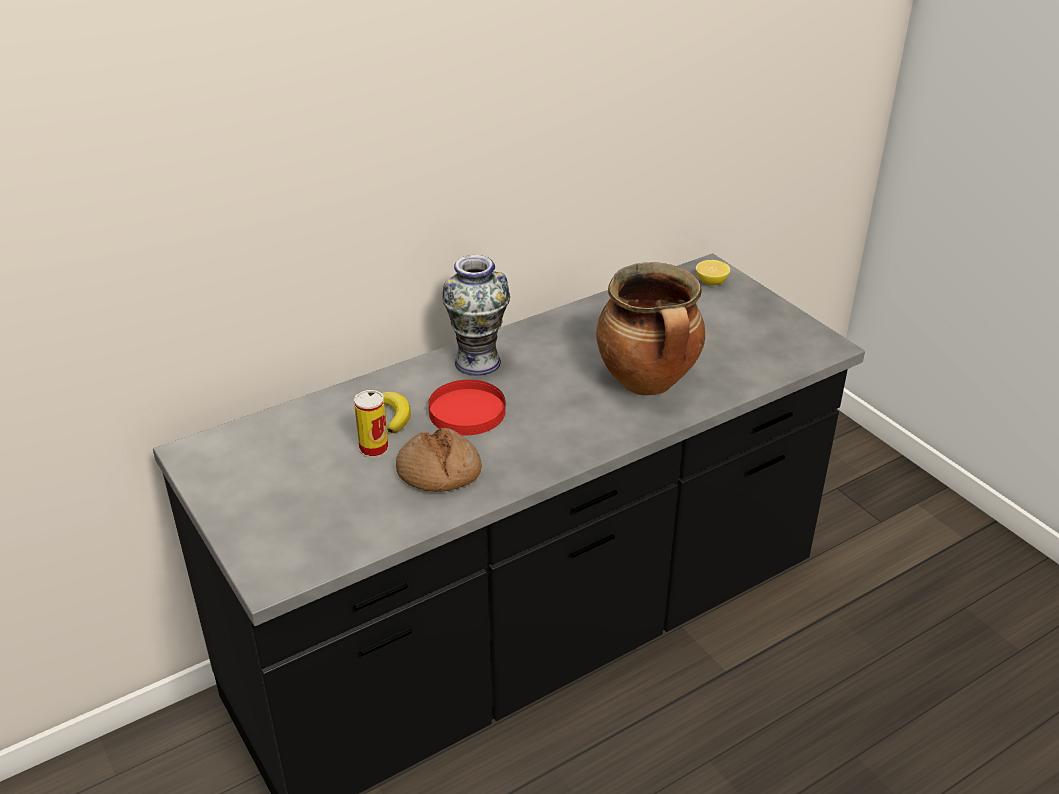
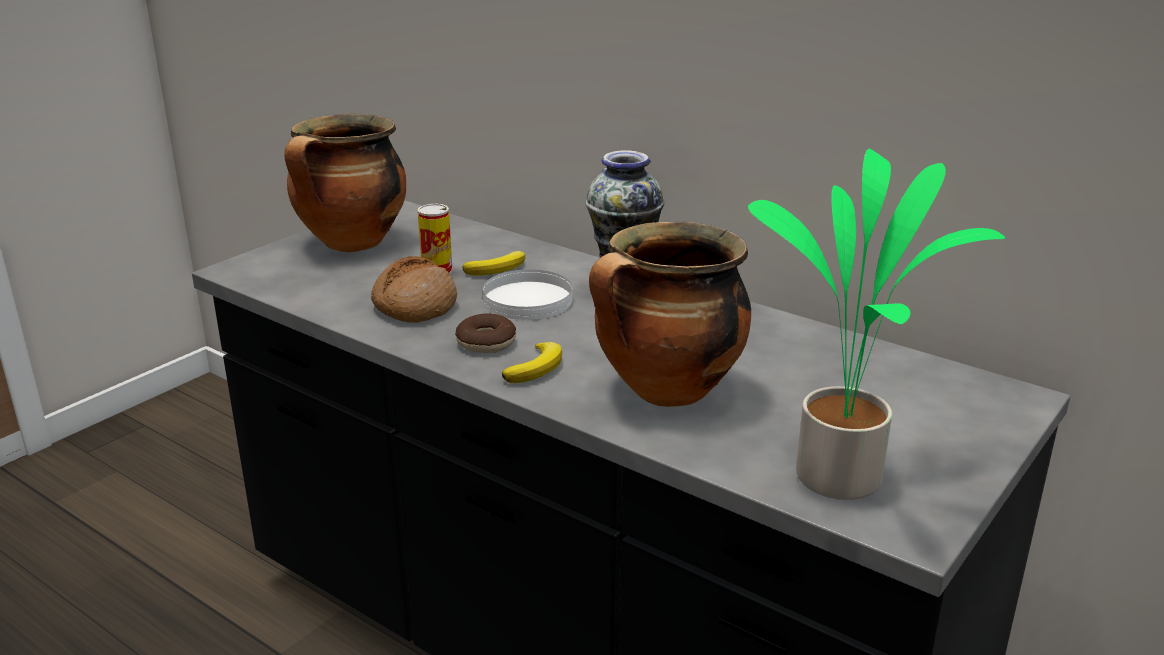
camera: 70 degrees right, 10 degrees down
red plate [428,380,506,435] -> white plate [483,269,572,320]
lemon [696,260,730,285] -> none
none -> cooking pot [284,114,406,252]
none -> donut [455,314,516,353]
none -> banana [502,342,562,383]
none -> potted plant [748,149,1005,500]

